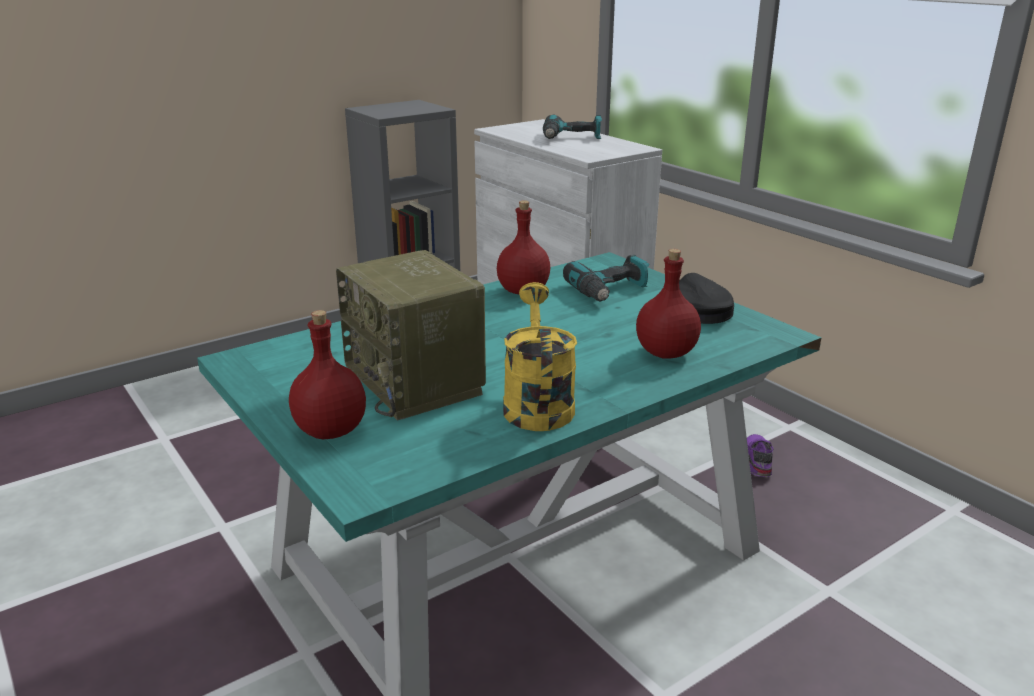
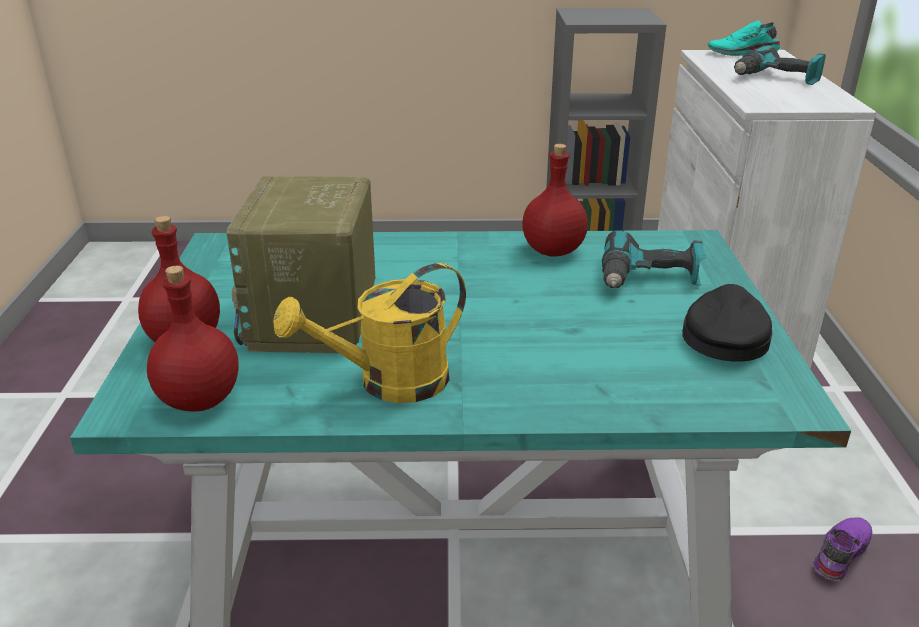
camera: 35 degrees right, 5 degrees up
yellow watering can [503,282,577,431] -> yellow watering can turned 150 degrees counterclockwise [273,263,466,403]
red bottle [636,249,701,359] -> red bottle moved to [147,266,239,412]
none -> turquoise shoe [708,20,781,56]

